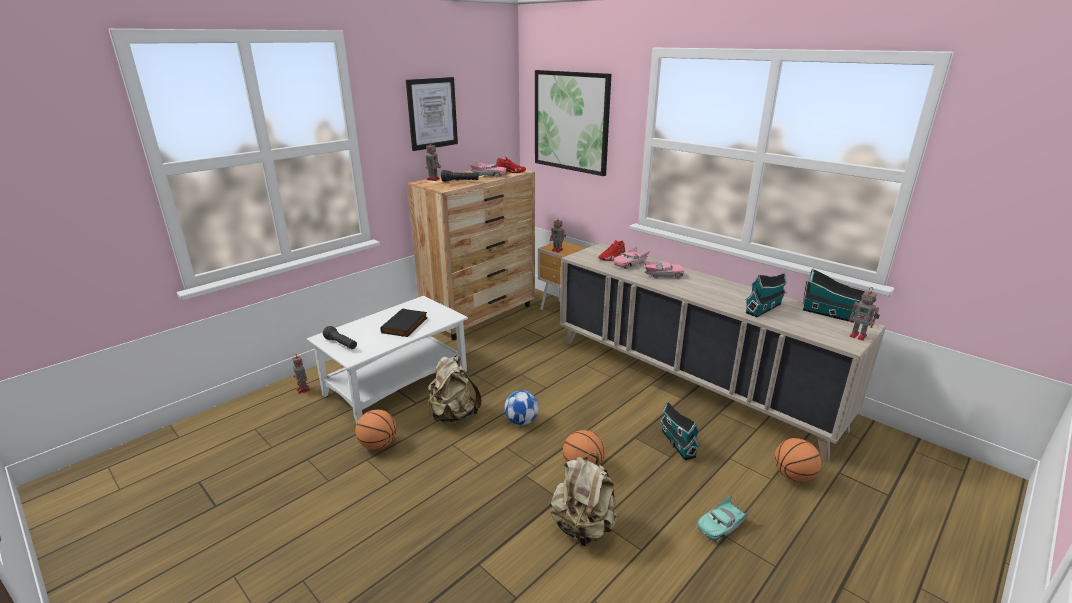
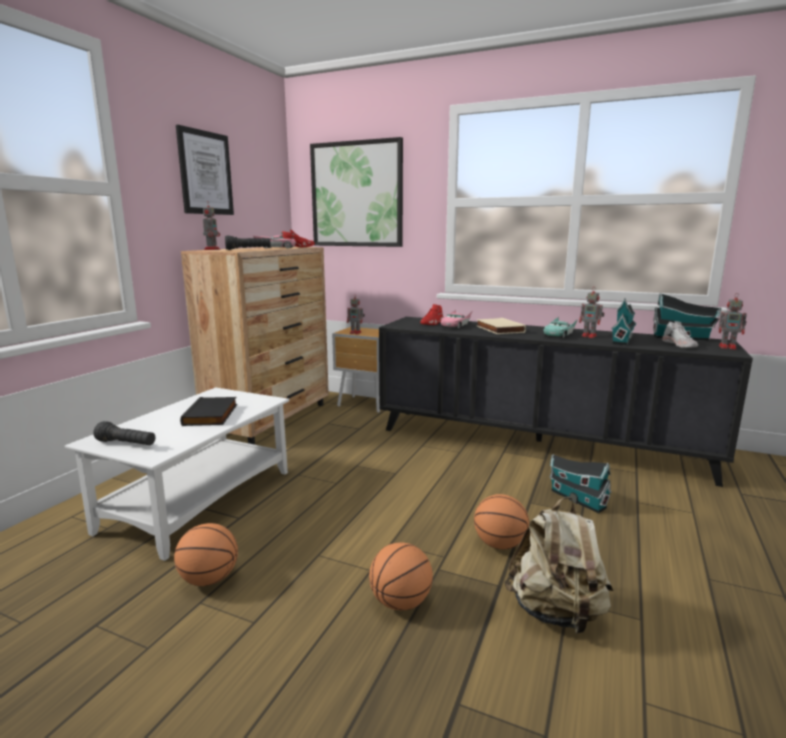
camera: 20 degrees left, 10 degrees down
toy robot [292,355,311,394] -> toy robot moved to [579,288,605,338]
beige backpack [428,355,481,422] -> none
football [504,390,539,425] -> none
beige cabinet [560,243,886,462] -> black cabinet [379,317,753,487]
pink toy car [643,260,684,279] -> beige book [476,318,526,334]
turquoise toy car [697,495,752,542] -> turquoise toy car moved to [544,317,578,338]
basketball [774,438,821,482] -> basketball moved to [369,543,433,610]
none -> white shoe [662,321,698,348]

